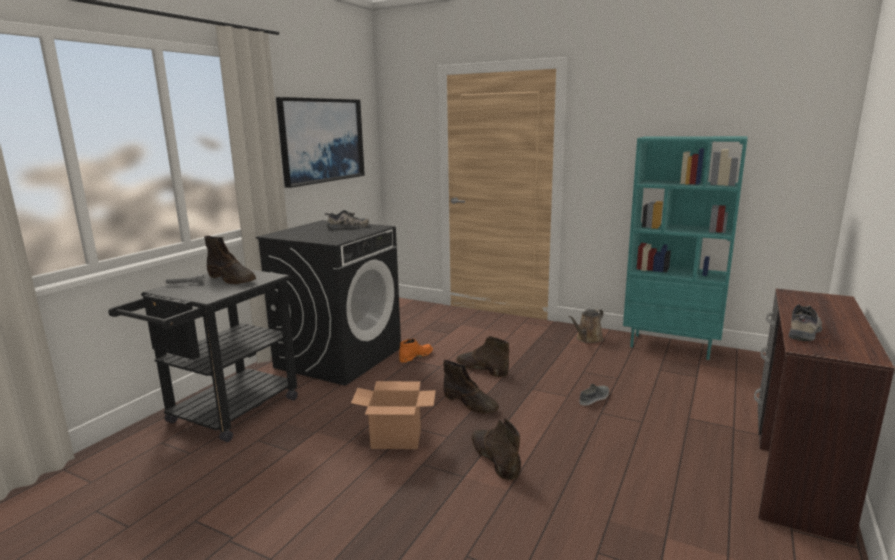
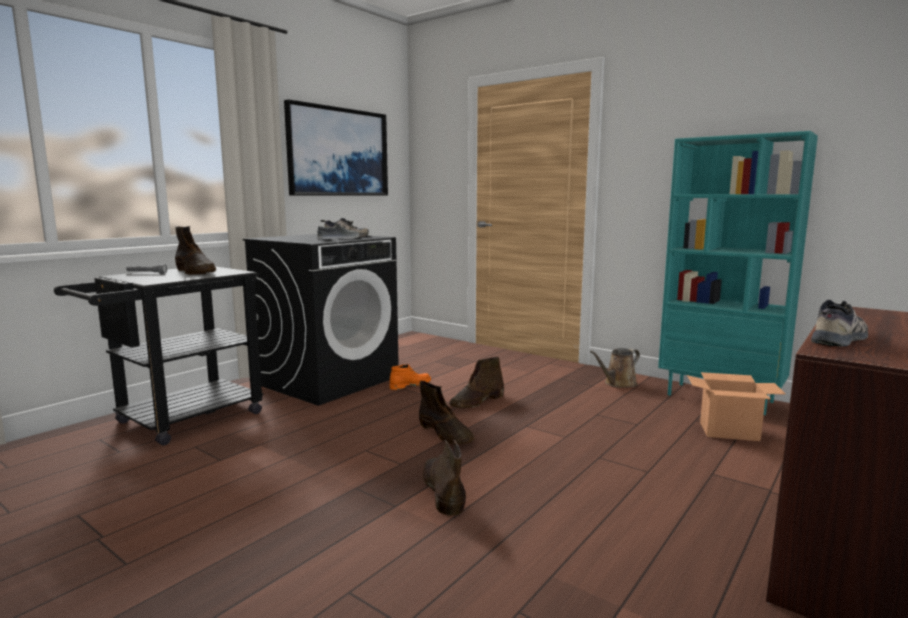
camera: 10 degrees right, 5 degrees down
cardboard box [351,381,436,449] -> cardboard box moved to [687,372,785,441]
brown boot [456,336,509,377] -> brown boot turned 90 degrees counterclockwise [449,357,504,408]
grey shoe [579,384,609,406] -> grey shoe moved to [317,223,360,239]

